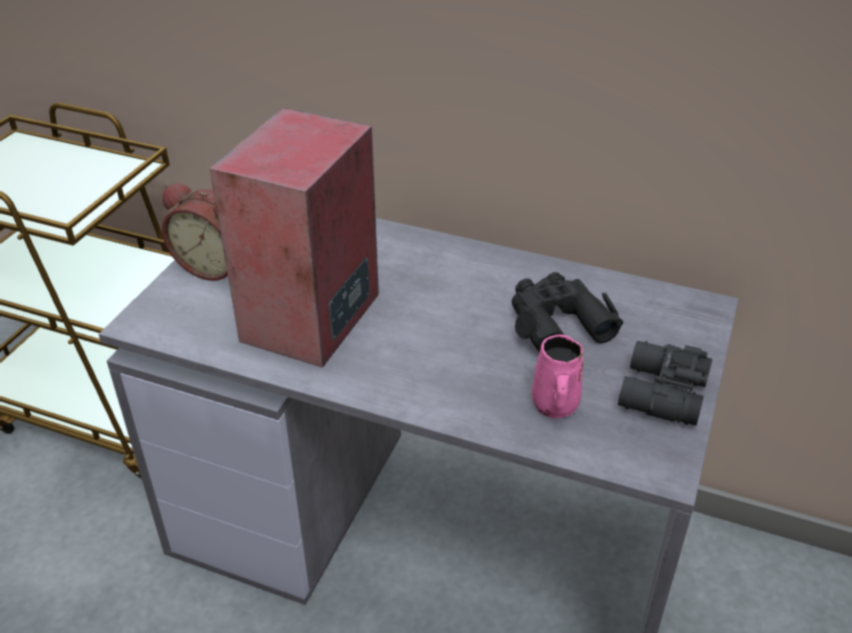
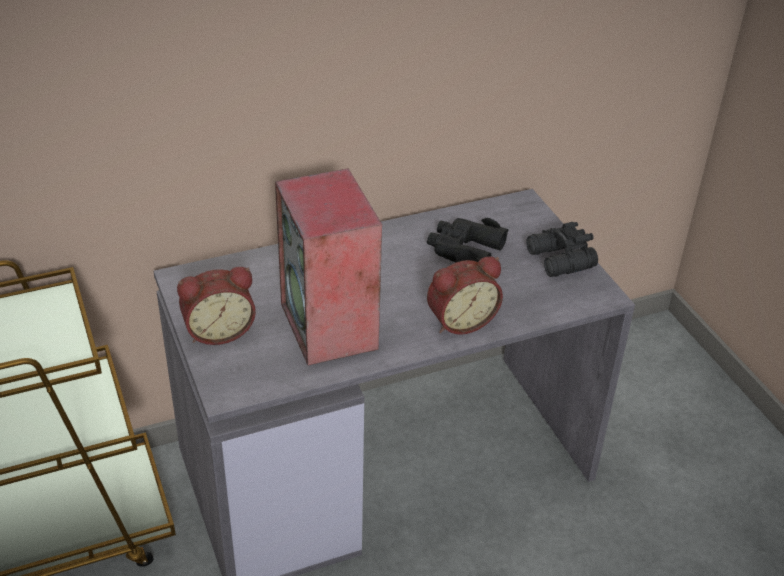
camera: 45 degrees left, 0 degrees up
pink mug [532,335,583,418] -> none
none -> alarm clock [427,256,503,335]

